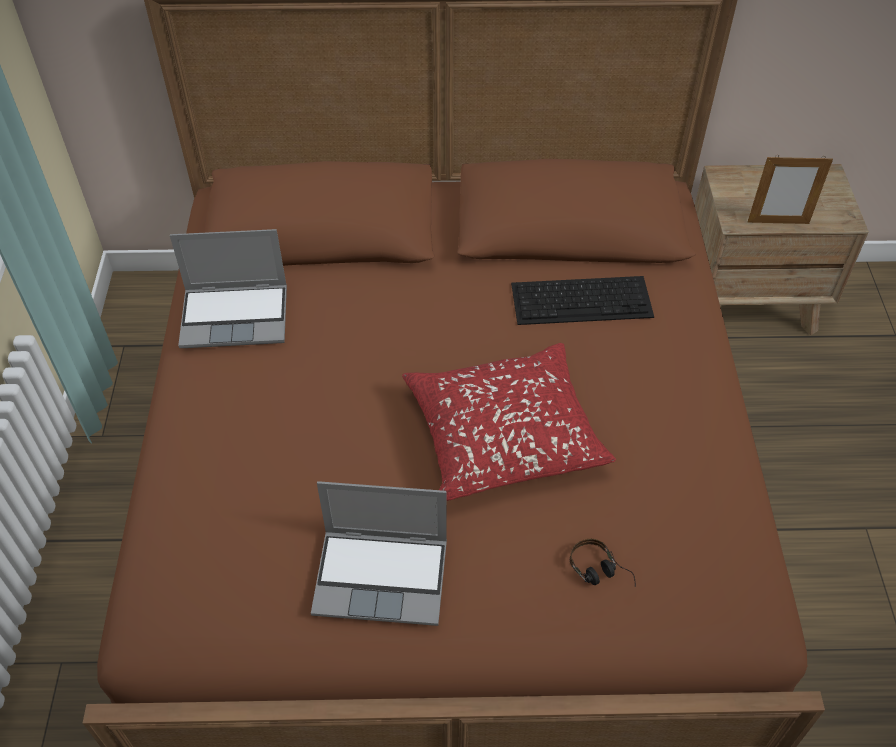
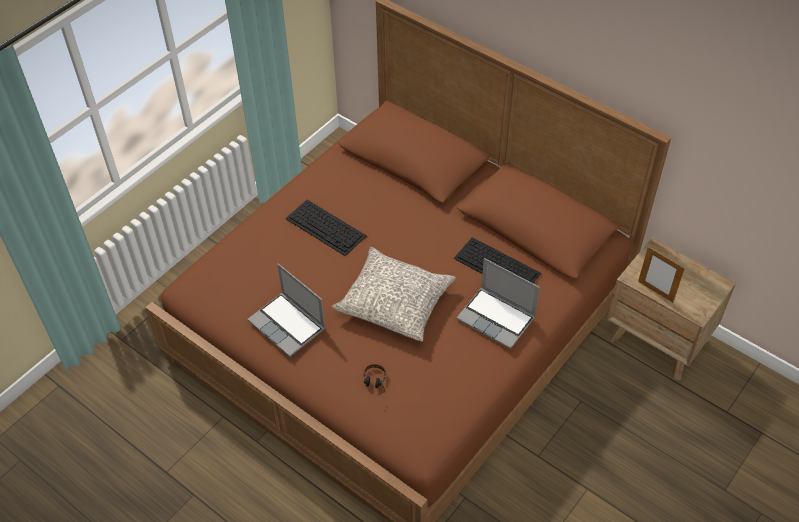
camera: 40 degrees right, 0 degrees up
laptop [170,229,287,348] -> laptop moved to [456,258,540,349]
red pillow [402,343,616,501] -> grey pillow [332,247,456,342]
none -> keyboard [285,200,367,256]

